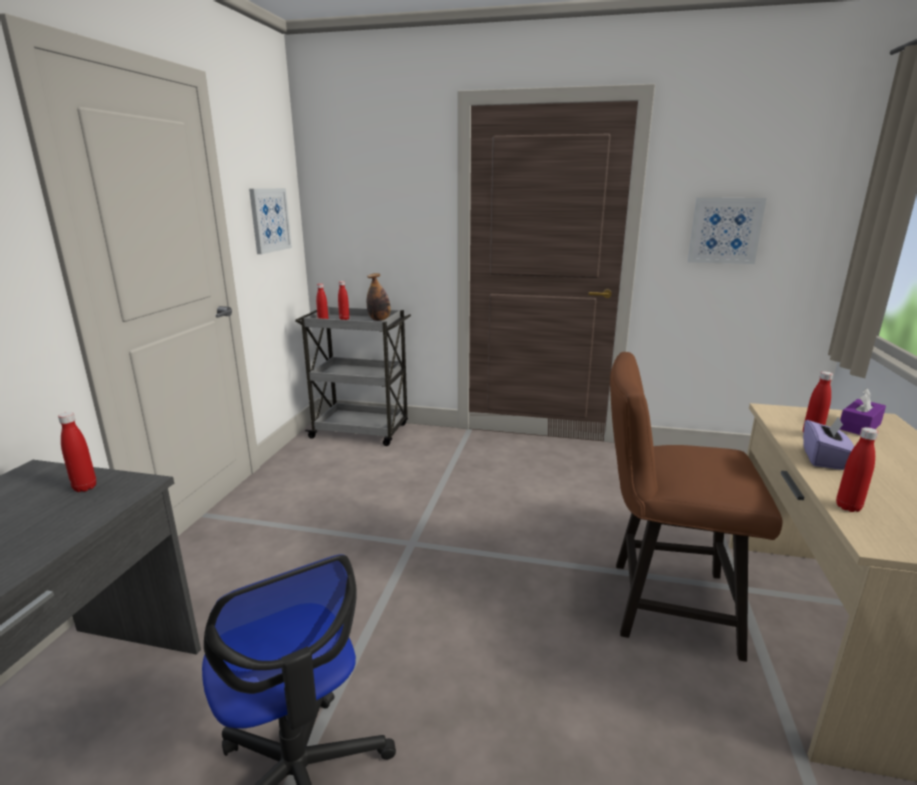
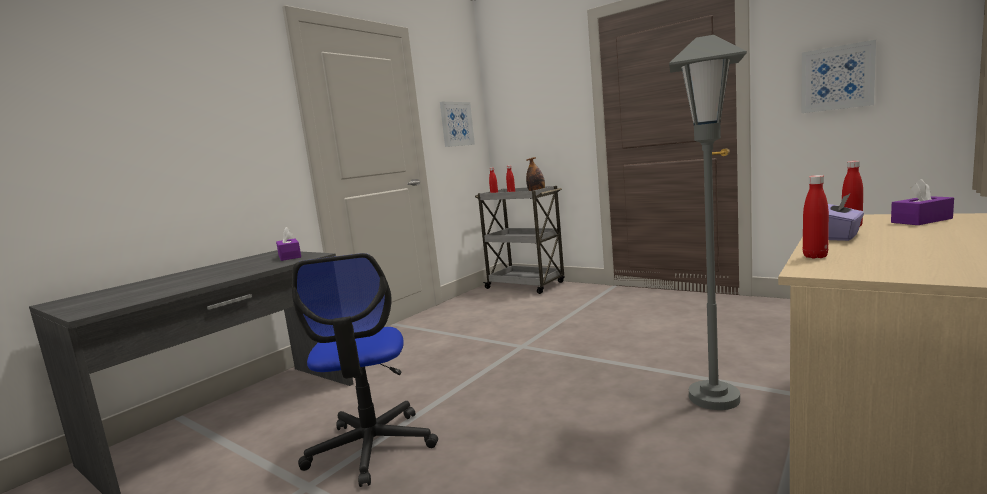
camera: 25 degrees right, 10 degrees down
red bottle [58,412,96,492] -> purple tissue box [276,227,301,261]
brown chair [610,352,783,662] -> grey floor lamp [669,35,747,410]

